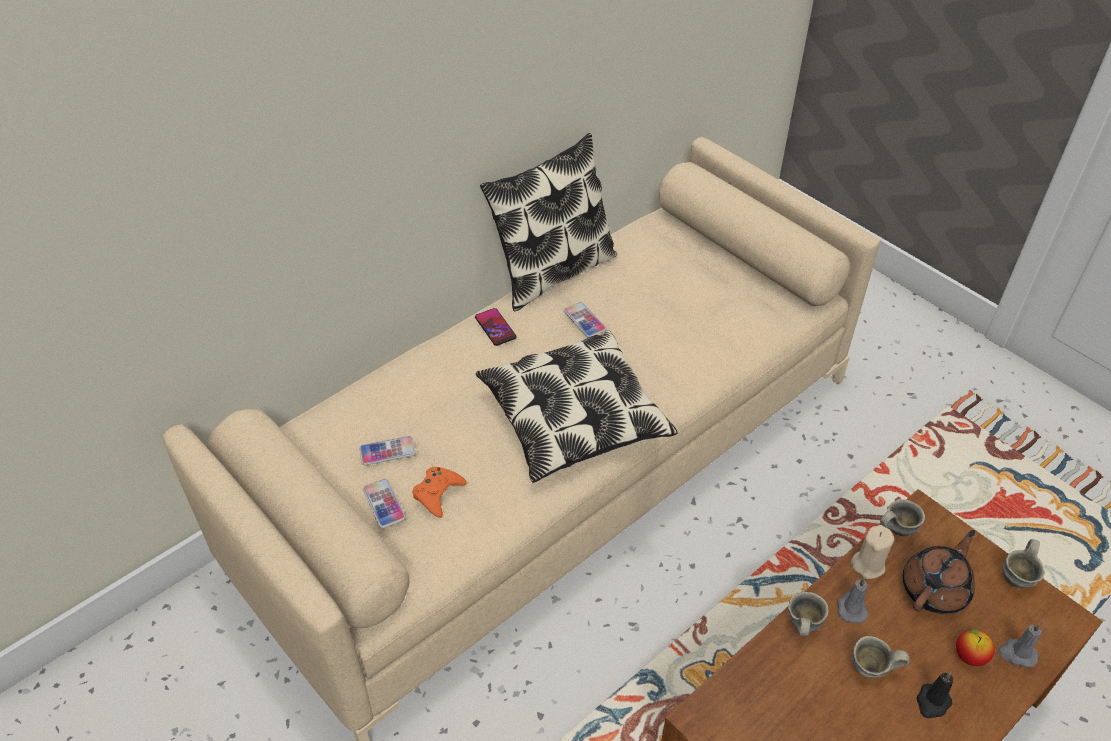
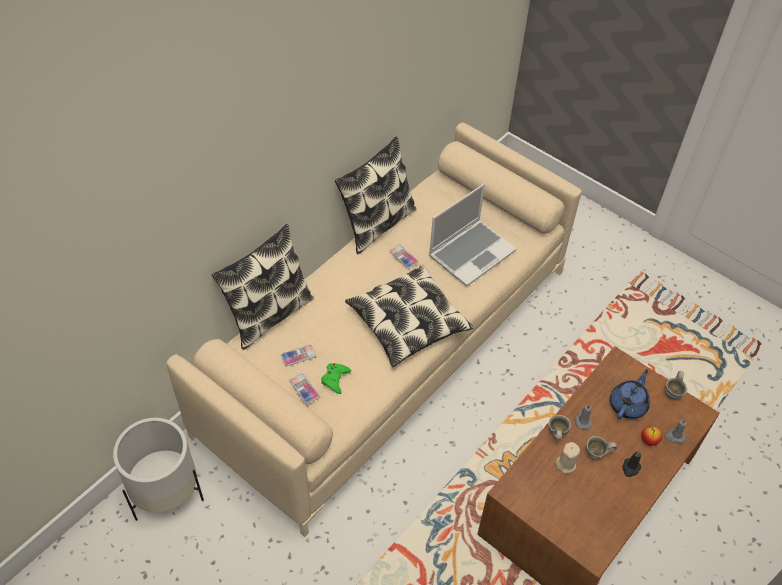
camera: 10 degrees left, 5 degrees up
orange game controller [412,467,466,518] -> green game controller [321,363,351,394]
phone [475,308,516,346] -> none
beige candle [851,525,894,579] -> beige candle moved to [555,442,580,474]
grey mug [880,499,925,536] -> none
brown teapot [902,530,975,614] -> blue teapot [610,369,650,419]
none -> white planter [113,418,204,521]
none -> pillow [212,224,314,350]
none -> laptop [429,183,516,286]

